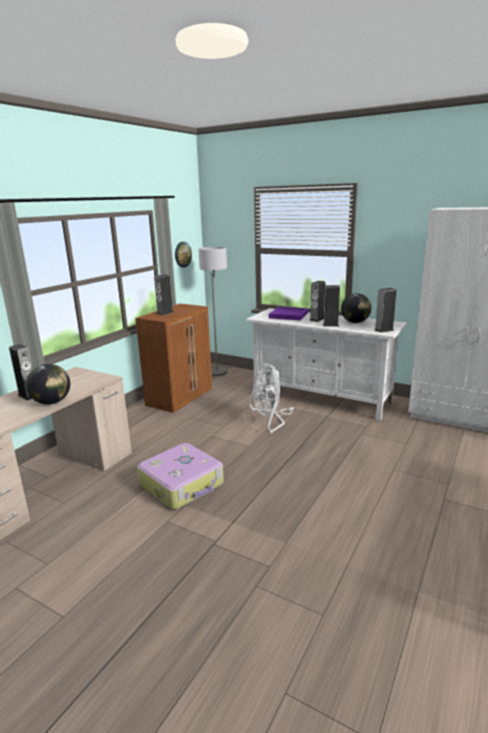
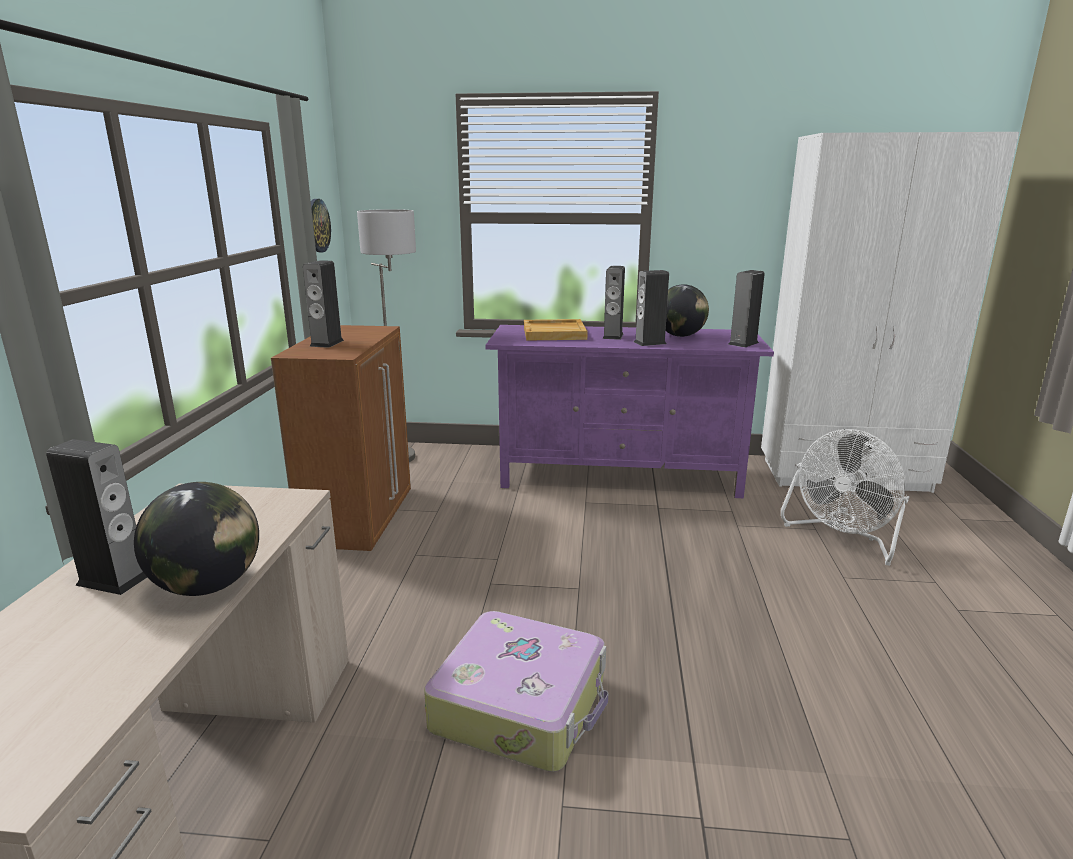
camera: 25 degrees left, 0 degrees up
white dresser [246,308,407,421] -> purple dresser [485,325,774,498]
white fan [249,363,295,434] -> white fan moved to [781,429,909,566]
purple tray [269,307,308,320] -> beige tray [524,319,588,341]

